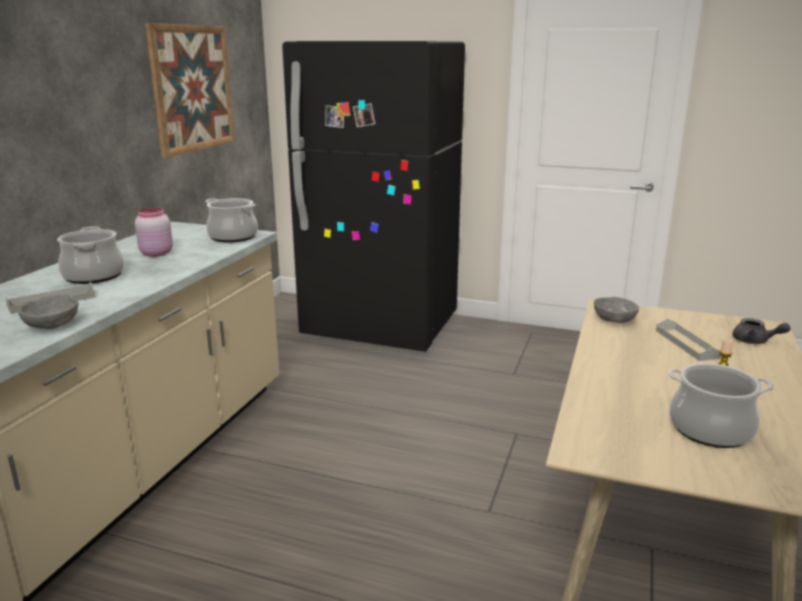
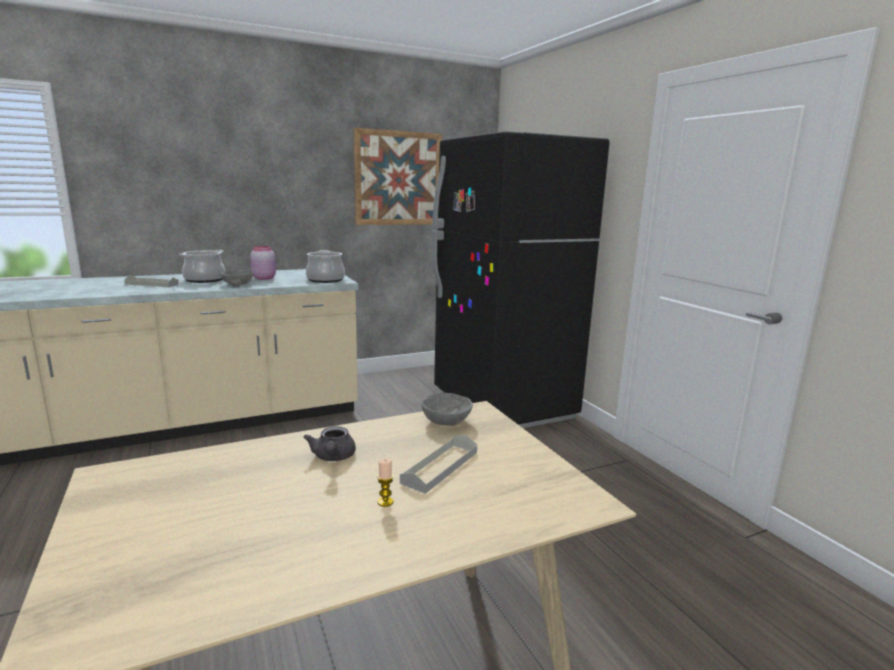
camera: 45 degrees right, 5 degrees down
grey bowl [18,294,79,329] -> grey bowl moved to [221,270,253,285]
cooking pot [669,363,774,448] -> none
grey teapot [733,318,791,344] -> grey teapot moved to [303,426,356,461]

